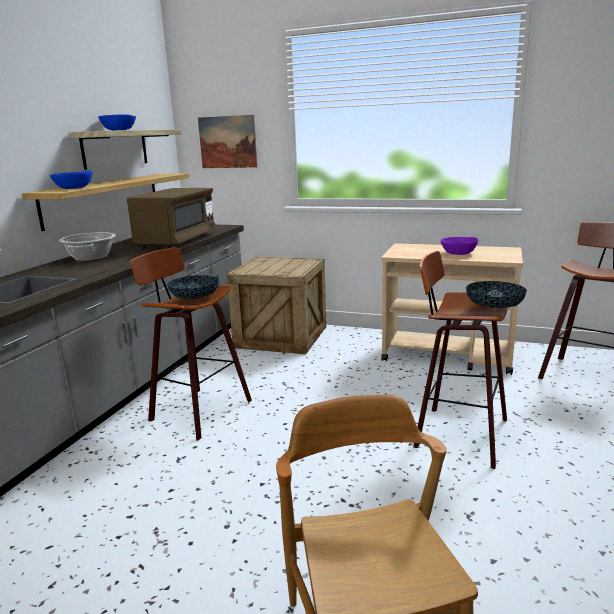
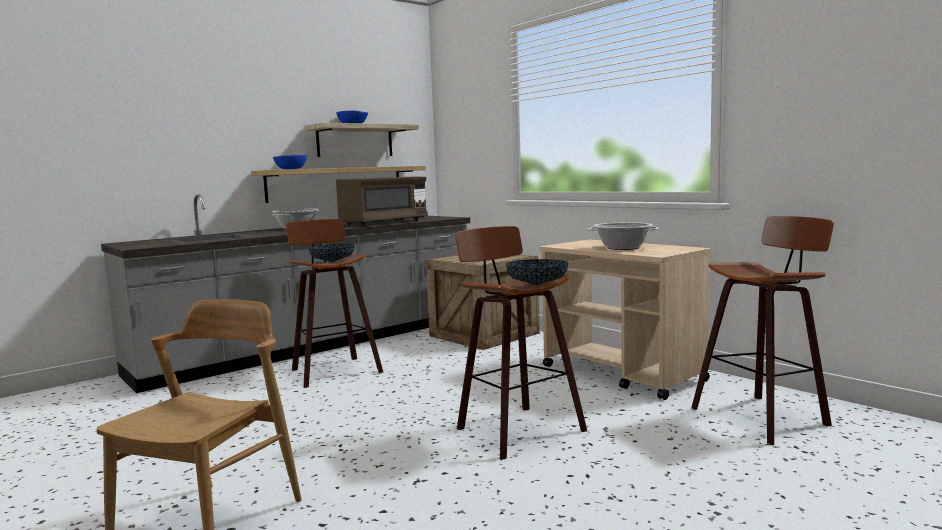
camera: 30 degrees right, 10 degrees down
picture [198,115,257,168] -> none
purple bowl [440,237,478,255] -> cooking pot [588,223,658,250]

